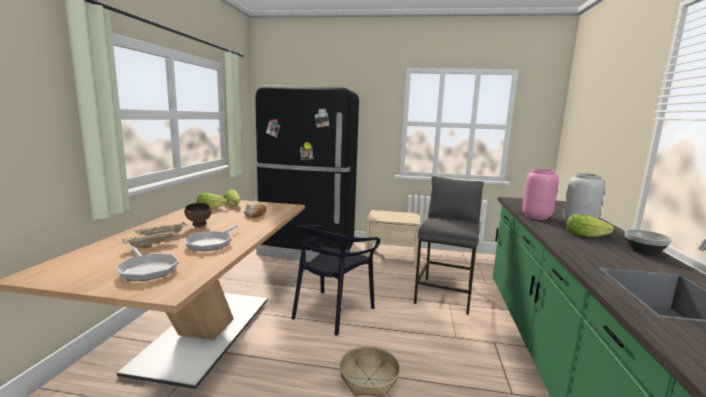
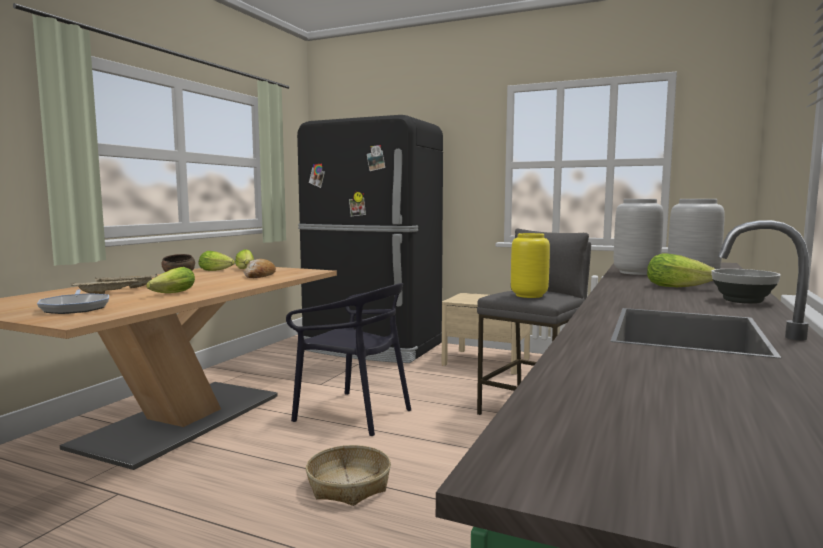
camera: 15 degrees right, 5 degrees down
frying pan [184,225,238,251] -> lettuce [146,267,195,293]
black chair [292,225,380,336] -> black chair turned 105 degrees counterclockwise [286,283,411,436]
pink vase [522,169,559,220] -> grey vase [614,199,664,275]
none -> yellow vase [511,233,550,298]

